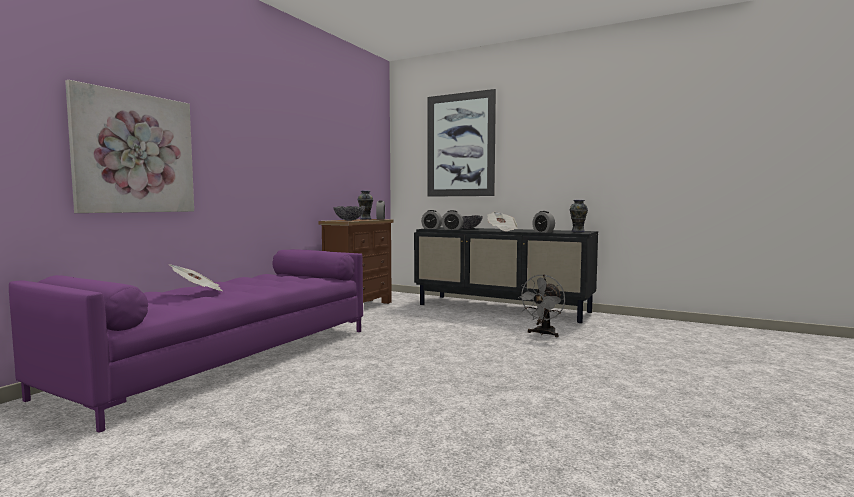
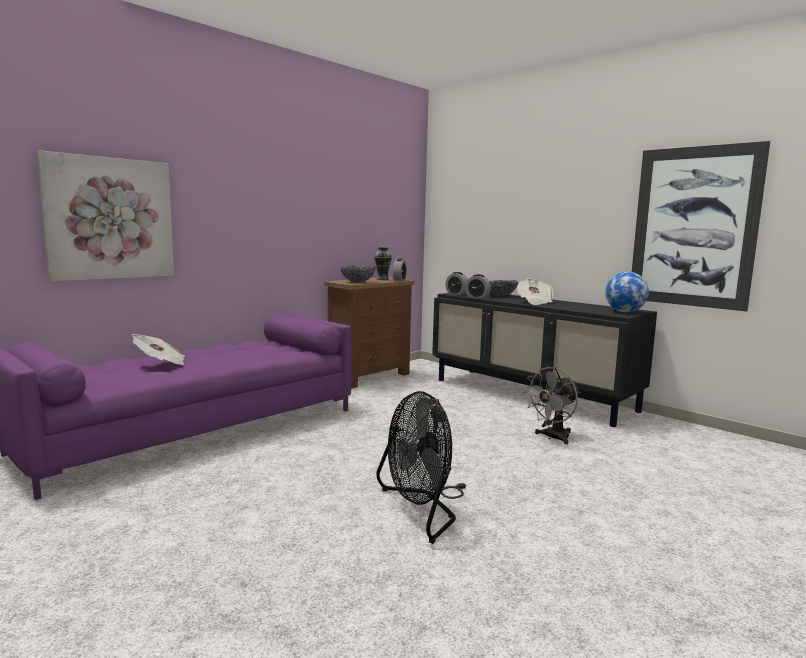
camera: 15 degrees right, 5 degrees up
picture [427,89,496,197] -> picture moved to [632,141,770,311]
alarm clock [532,211,555,233] -> none
vase [570,200,588,232] -> globe [605,272,649,312]
none -> black fan [376,391,467,544]

